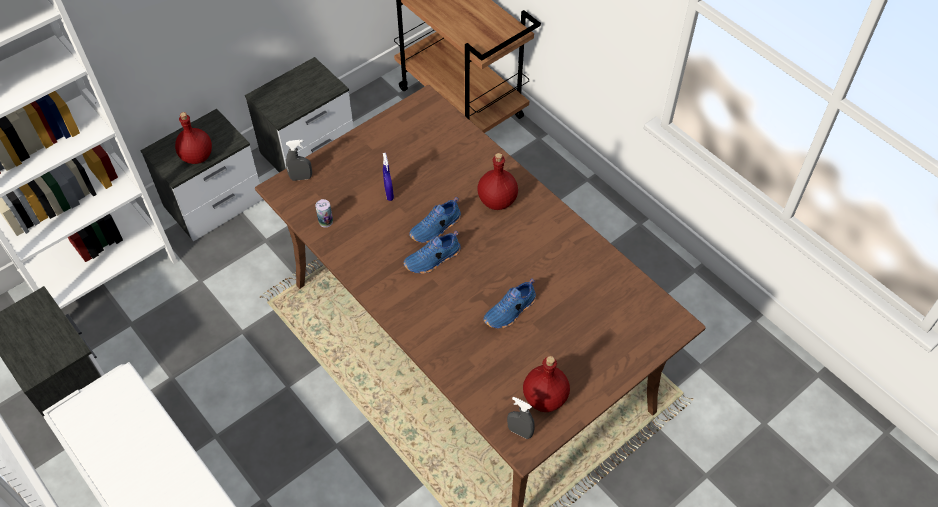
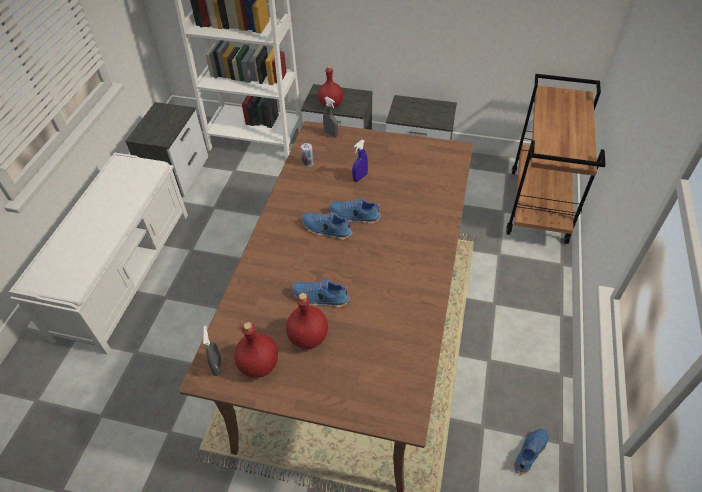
camera: 55 degrees right, 5 degrees down
red bottle [477,153,518,210] -> red bottle moved to [286,293,328,349]
none -> blue shoe [514,429,549,474]

